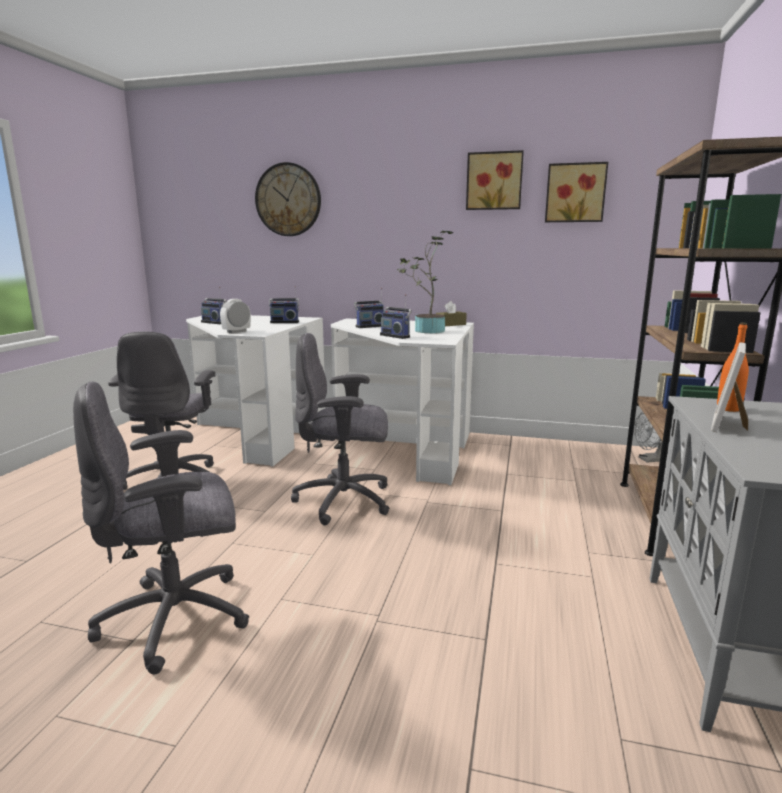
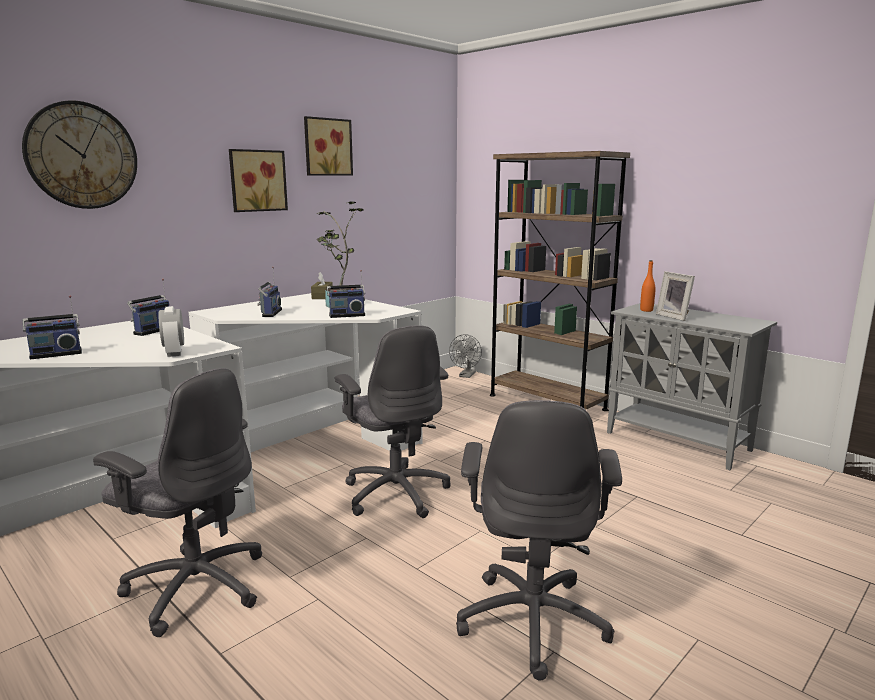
camera: 60 degrees left, 0 degrees up
grey office chair [291,333,390,525] -> grey office chair turned 60 degrees counterclockwise [335,325,451,518]
picture [545,162,608,222] -> picture moved to [229,149,288,212]

